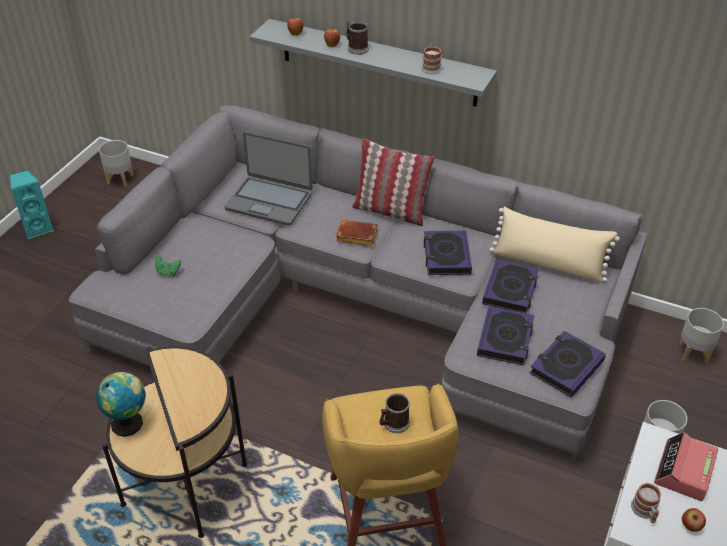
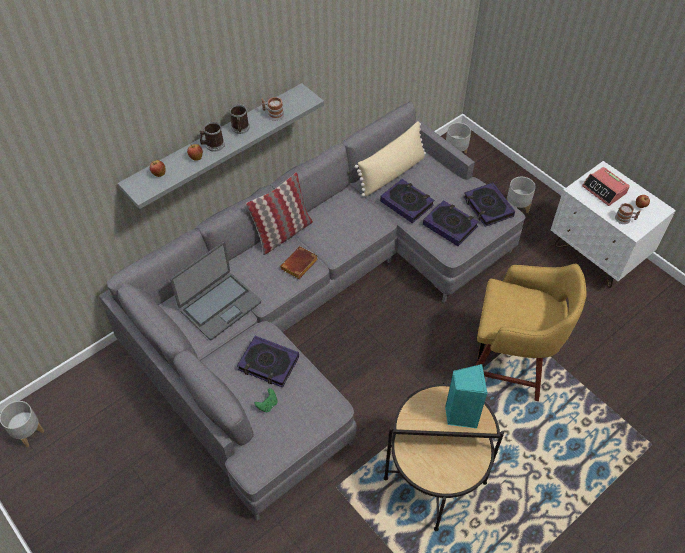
camera: 65 degrees left, 10 degrees up
turquoise speaker [10,170,54,239] -> turquoise speaker moved to [445,364,488,428]
globe [96,372,146,437] -> none
mug [379,393,410,433] -> mug moved to [229,105,250,134]
book [424,231,472,275] -> book moved to [237,336,299,388]

